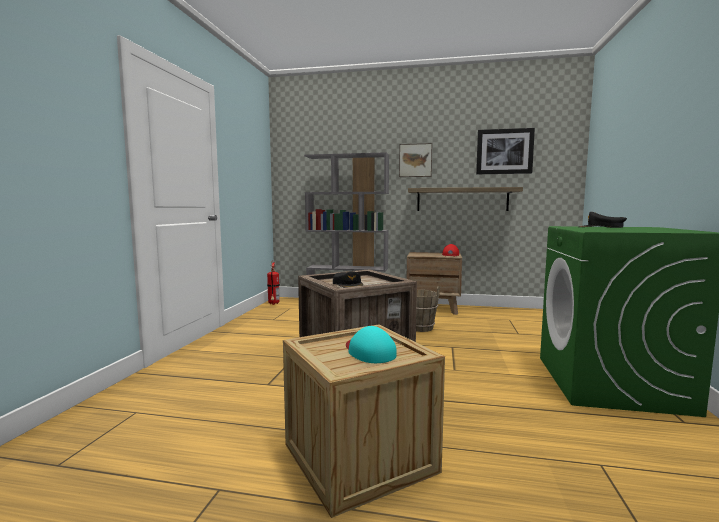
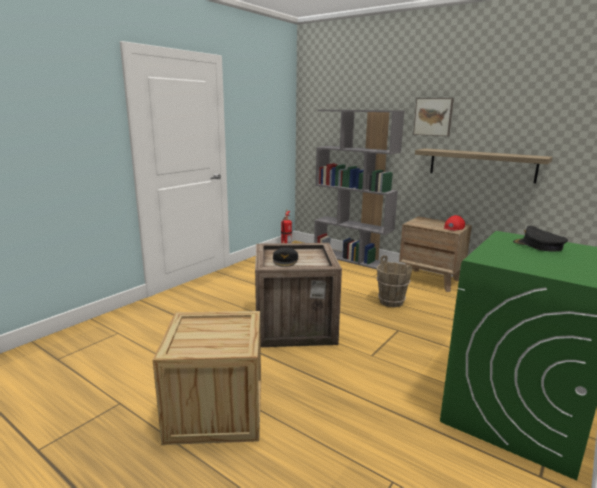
camera: 25 degrees right, 10 degrees up
turquoise cap [346,326,397,363] -> none
picture [476,128,535,174] -> none

